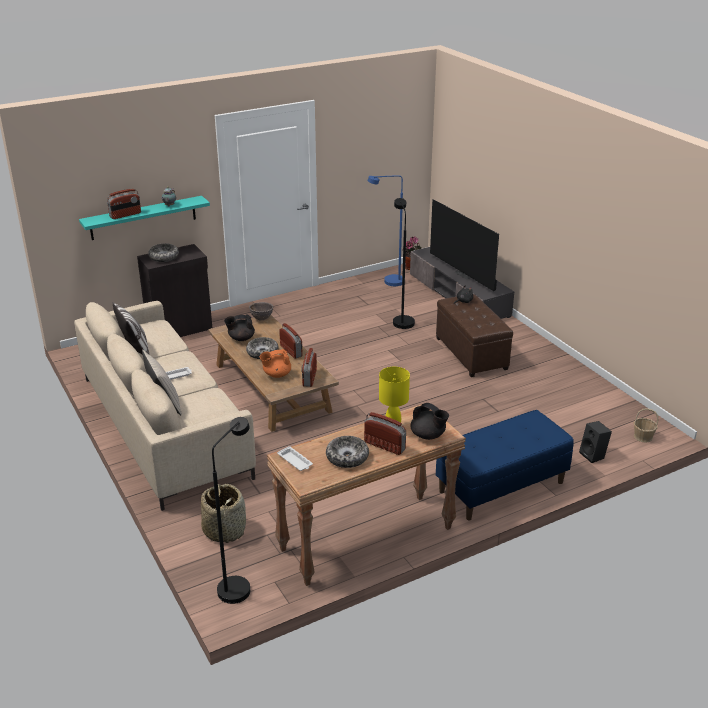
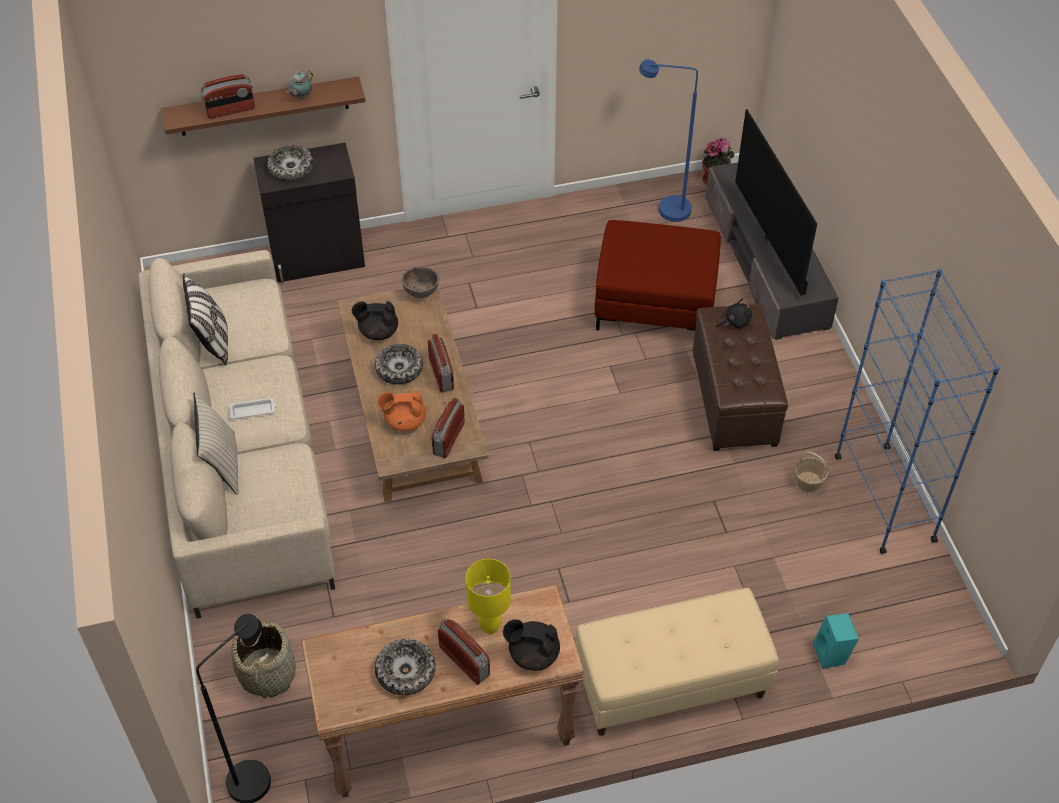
camera: 15 degrees right, 20 degrees up
turquoise shelf [79,196,210,240] -> brown shelf [161,77,365,136]
white tray [277,446,313,471] -> none
black floor lamp [393,198,415,329] -> red ottoman [594,220,721,331]
black teapot [410,403,449,440] -> black teapot turned 135 degrees clockwise [503,619,560,671]
blue bench [436,410,574,520] -> beige bench [575,588,779,736]
black speaker [579,421,612,463] -> turquoise speaker [813,613,859,669]
basket [634,408,658,442] -> basket moved to [795,451,828,494]
none -> blue bookcase [835,269,1000,554]

